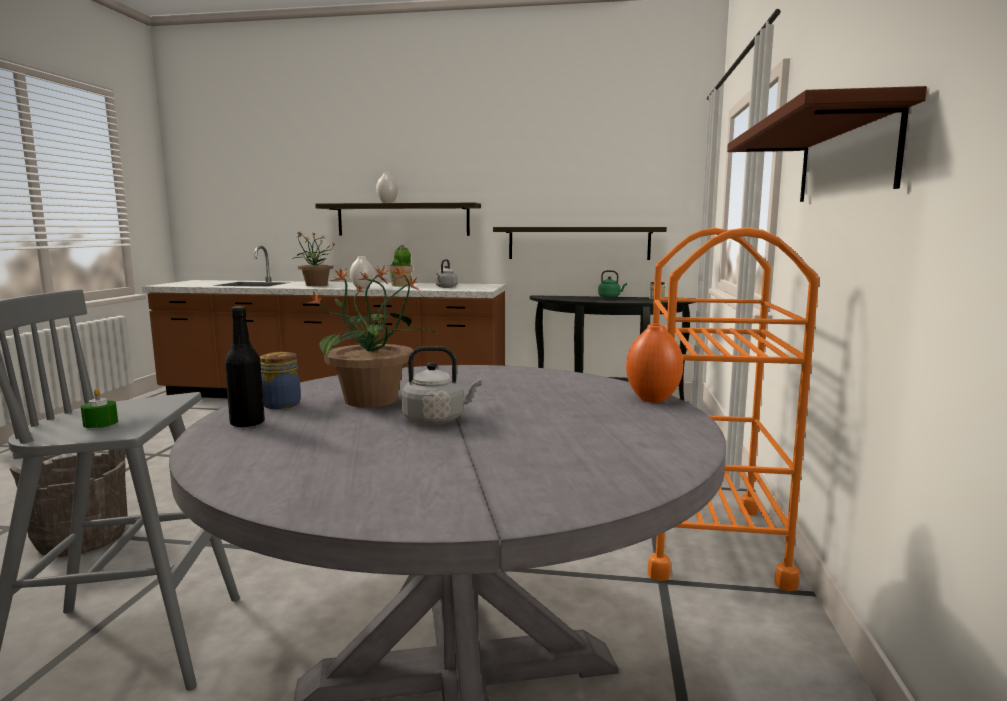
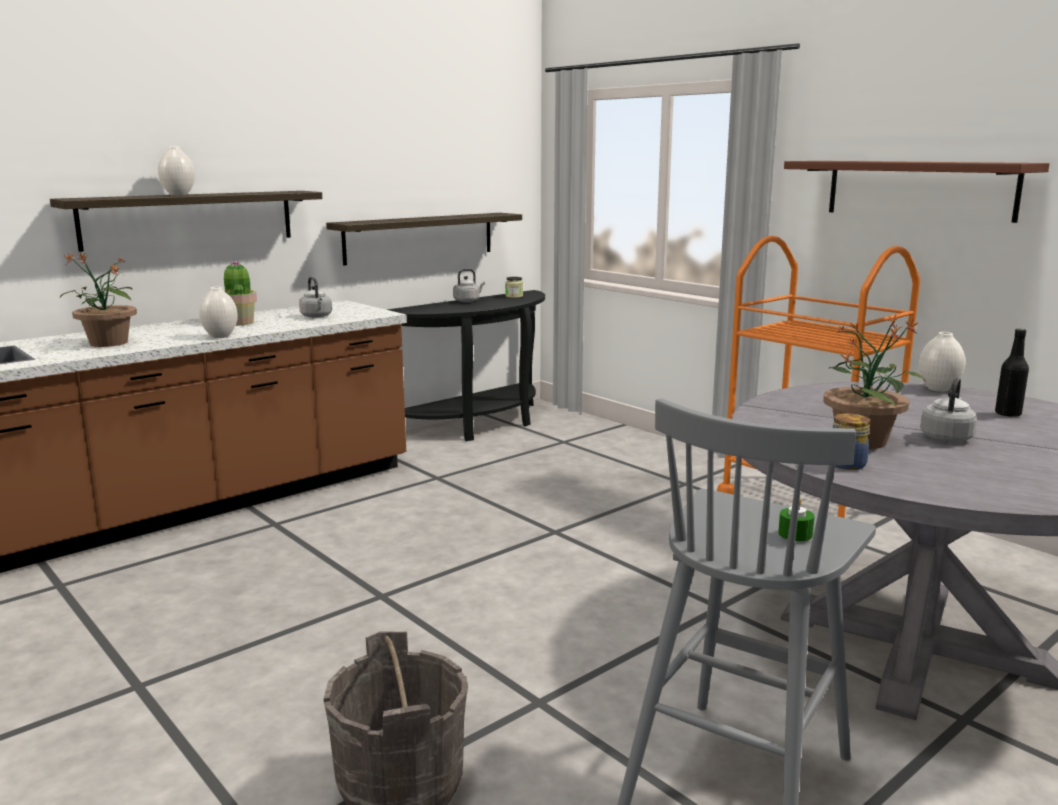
camera: 50 degrees left, 5 degrees up
black bottle [225,306,265,428] -> black bottle moved to [995,328,1029,417]
green kettle [598,270,627,298] -> grey kettle [453,269,485,302]
orange vase [626,324,683,403] -> white vase [919,332,965,392]

